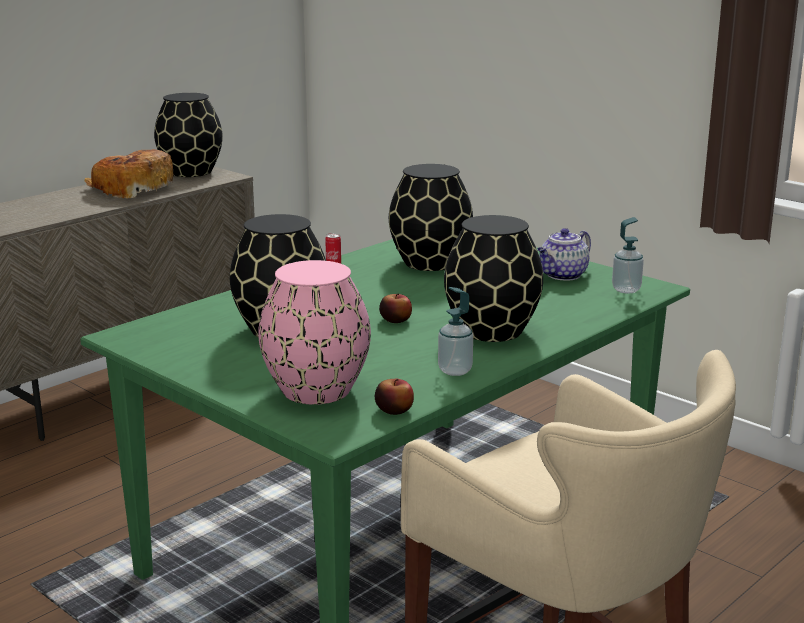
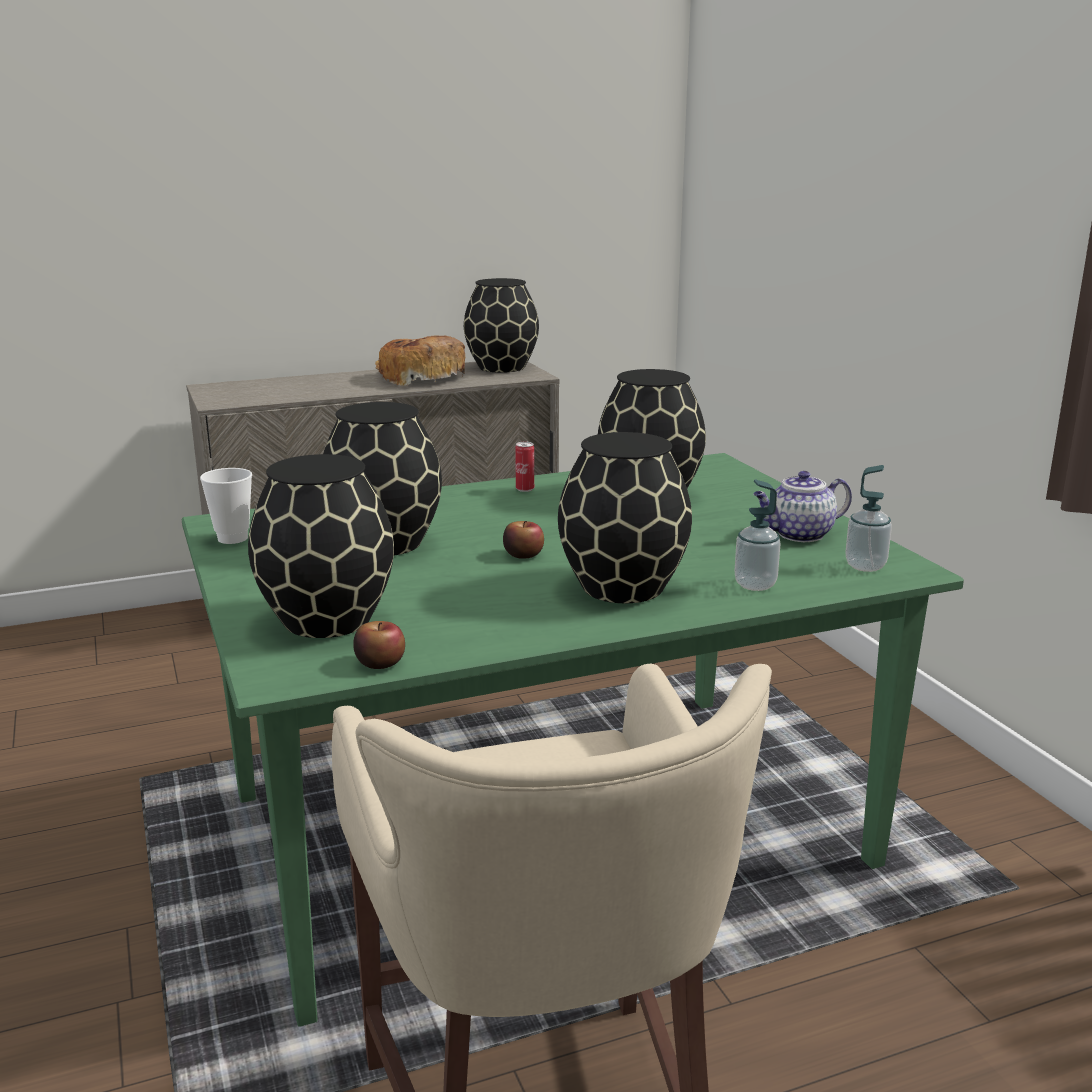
camera: 25 degrees right, 0 degrees up
pink vase [258,260,371,405] -> black vase [248,454,394,638]
soap dispenser [438,287,473,376] -> soap dispenser moved to [735,479,781,591]
none -> cup [200,468,252,544]

